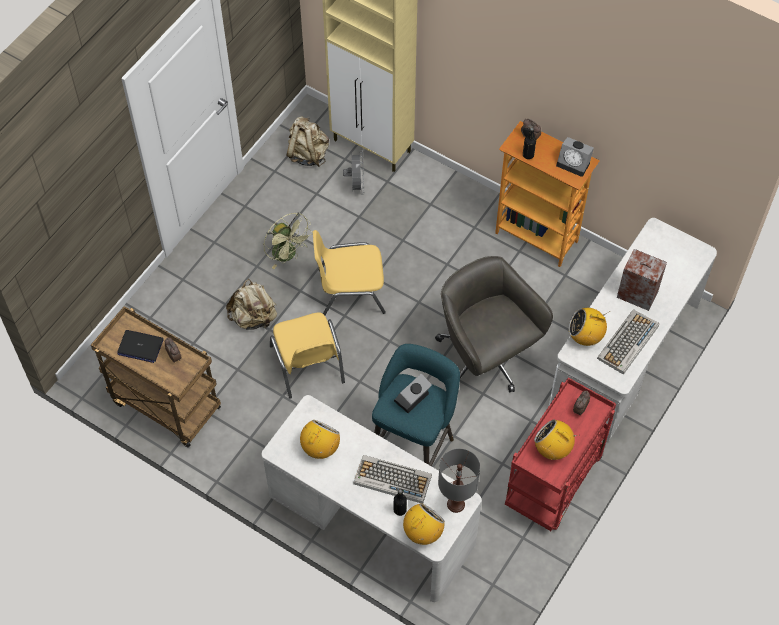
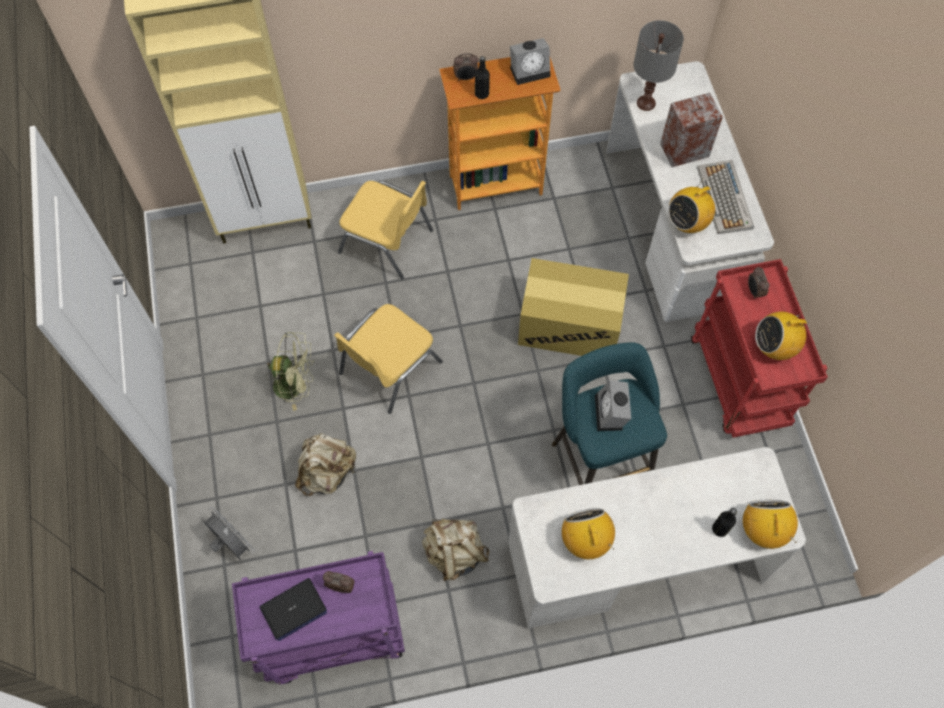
camera: 45 degrees left, 5 degrees up
brown cart [91,306,221,448] -> purple cart [232,551,405,684]
yellow chair [270,312,345,399] -> yellow chair moved to [338,181,433,279]
beige backpack [286,117,329,167] -> beige backpack moved to [422,519,489,581]
grey fan [343,150,364,195] -> grey fan moved to [202,507,255,560]
keyboard [354,455,432,503] -> none
grey office chair [435,256,553,392] -> cardboard box [518,258,629,356]
grey table lamp [438,448,480,513] -> grey table lamp moved to [633,20,684,111]

